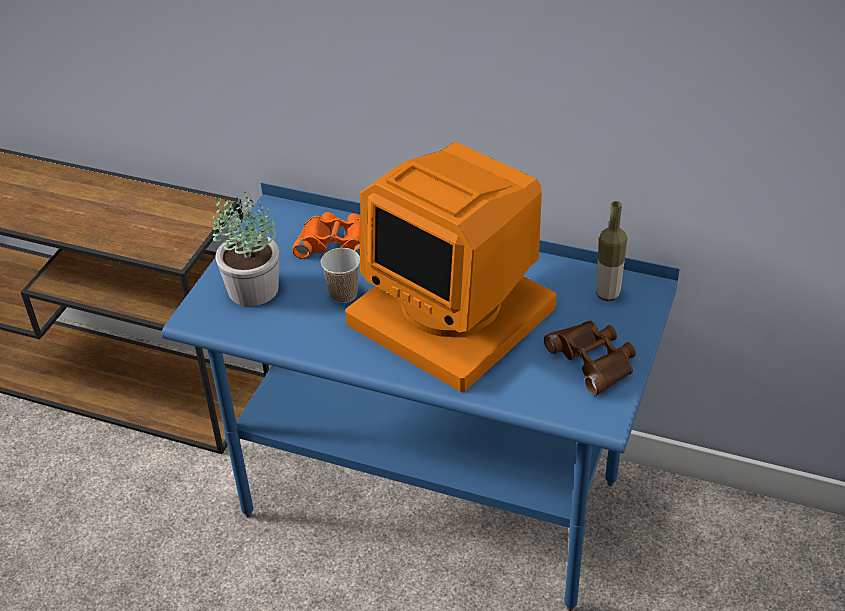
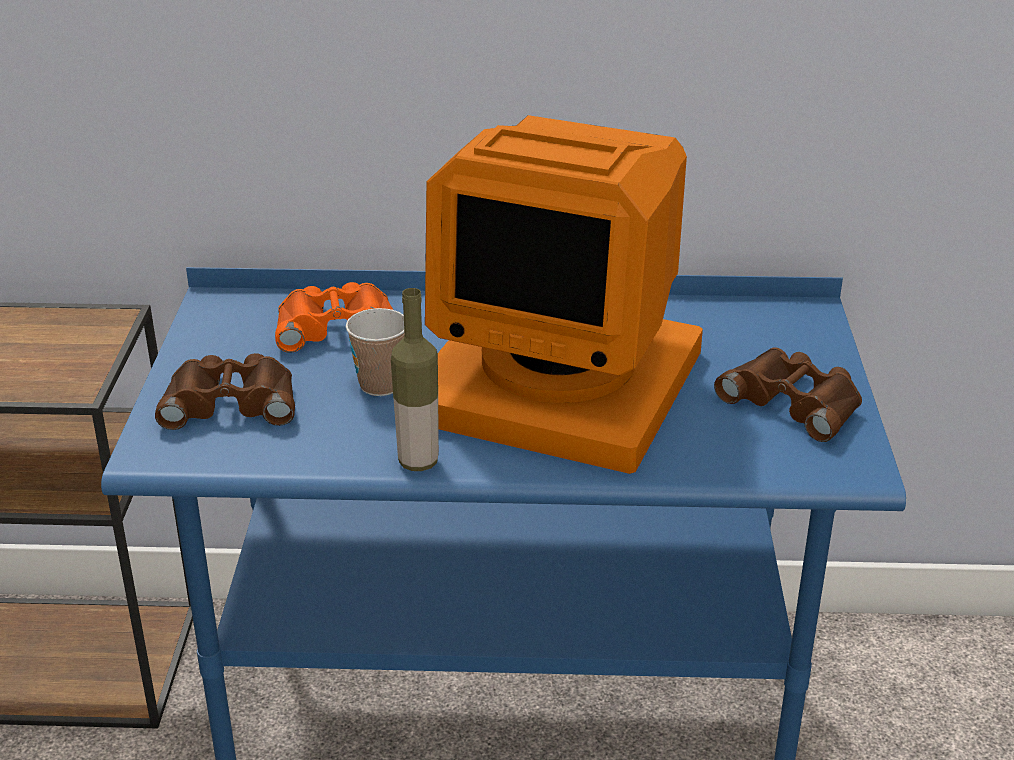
camera: 20 degrees left, 10 degrees down
potted plant [213,192,279,306] -> brown binoculars [155,353,295,430]
bottle [596,201,627,301] -> bottle moved to [391,288,439,471]

